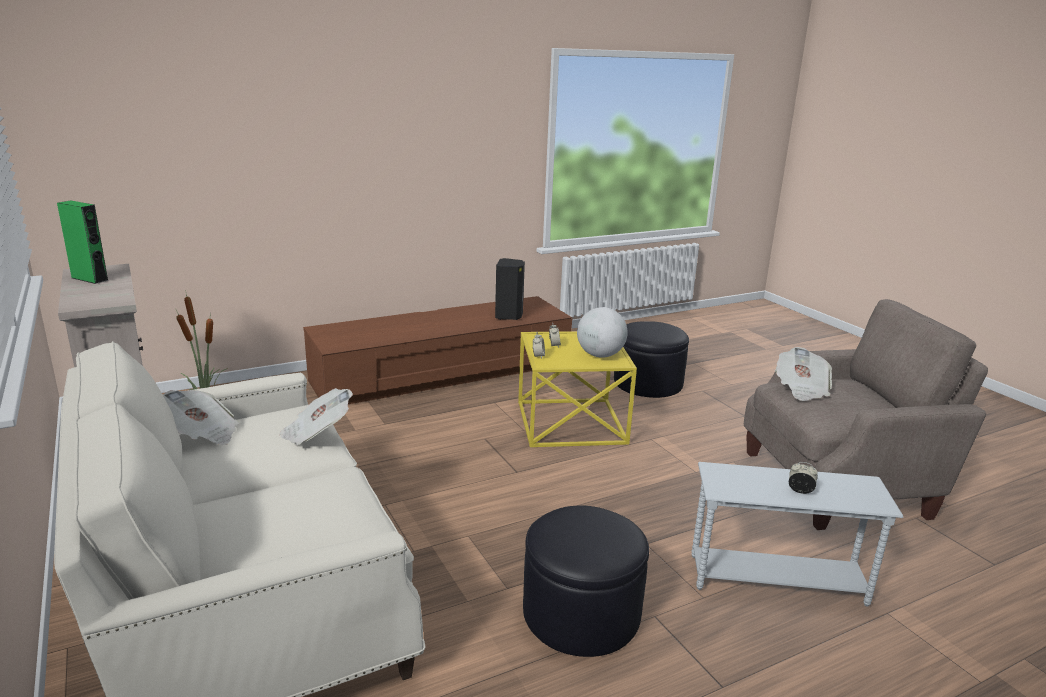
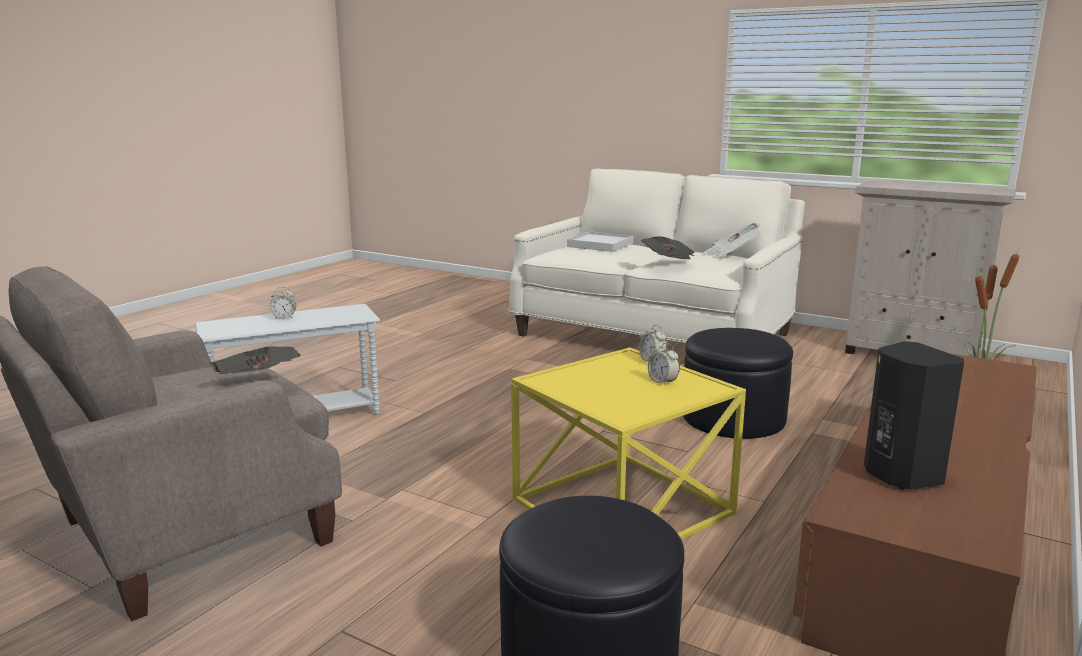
camera: 150 degrees right, 5 degrees down
green speaker [57,200,108,284] -> none
black ottoman [523,506,649,657] -> black ottoman moved to [683,328,793,439]
globe [577,307,628,358] -> none
none -> white tray [567,231,633,252]

